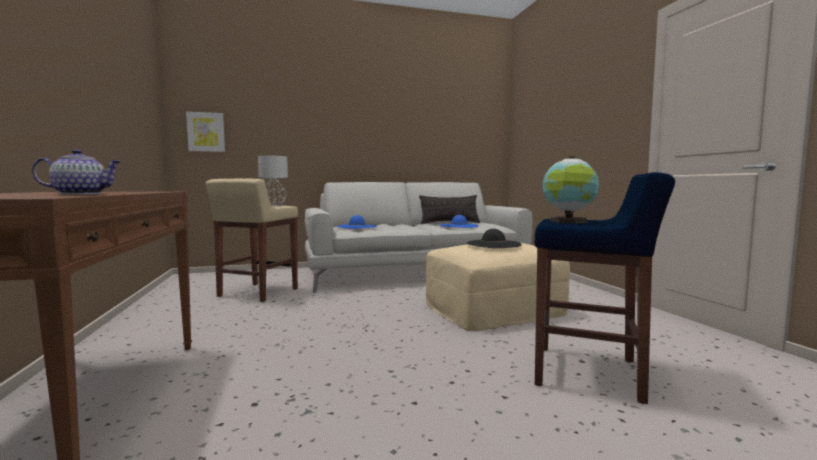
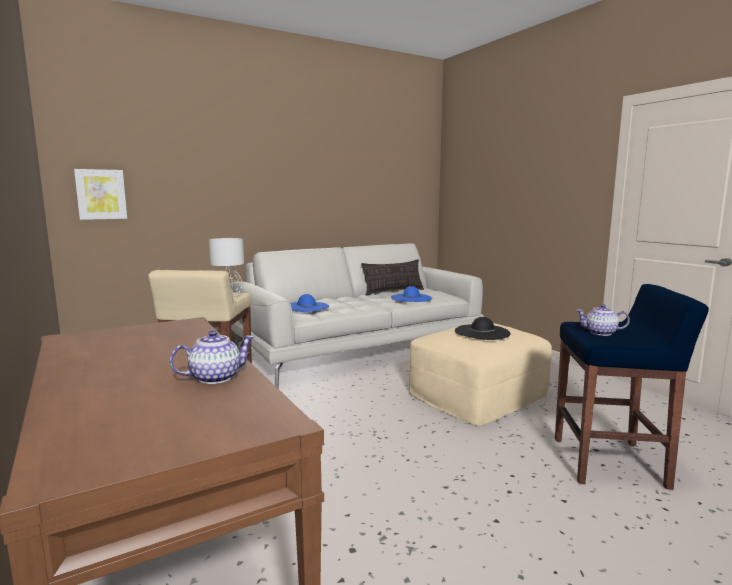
camera: 15 degrees left, 5 degrees up
globe [542,156,599,223] -> teapot [576,304,630,336]

